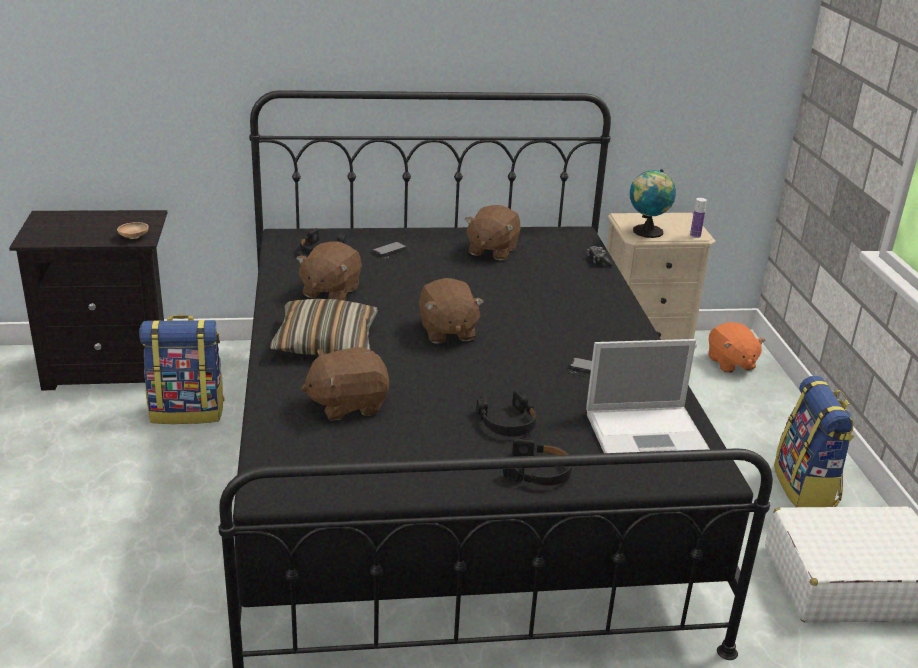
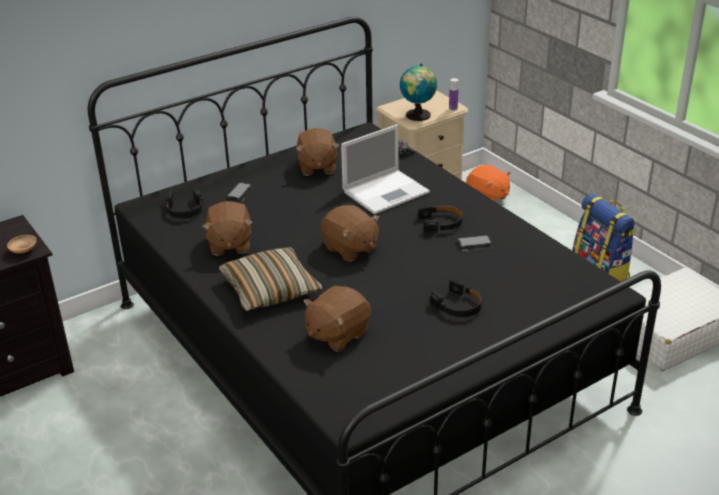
camera: 25 degrees left, 5 degrees up
backpack [139,315,225,424] -> none
black headphones [503,438,572,485] -> black headphones moved to [418,205,463,233]
laptop [586,339,709,453] -> laptop moved to [341,124,430,215]

